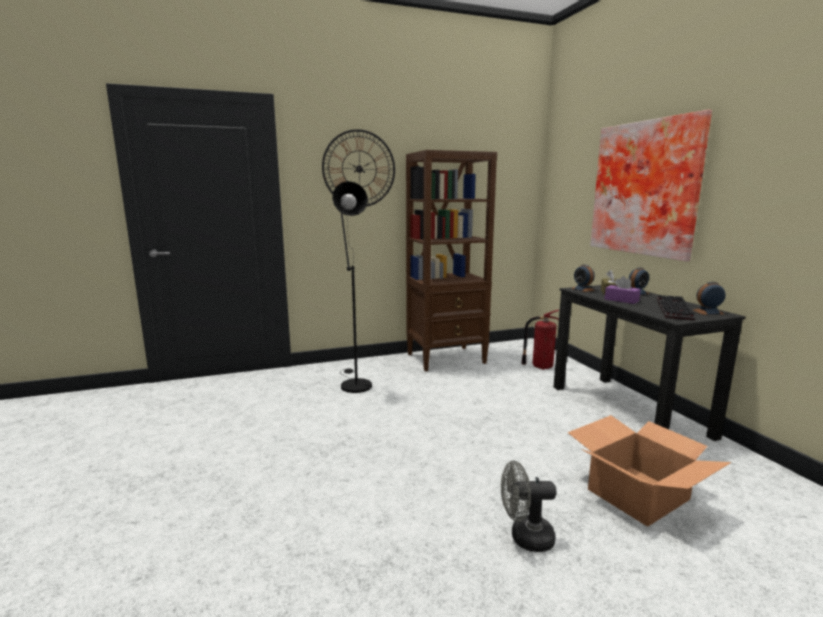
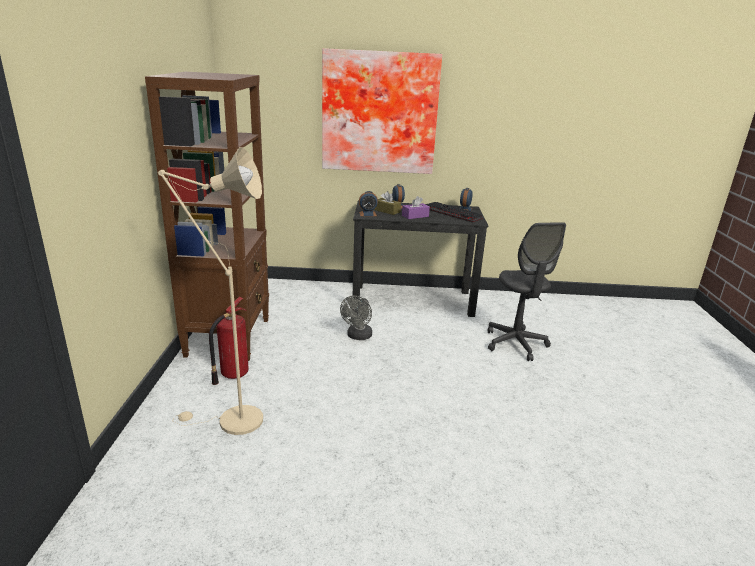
camera: 70 degrees left, 10 degrees up
wall clock [322,129,395,207] -> none
black floor lamp [332,181,372,393] -> beige floor lamp [158,147,263,435]
grey fan [501,461,556,552] -> grey fan moved to [340,295,372,340]
fire extinguisher [521,310,559,370] -> fire extinguisher moved to [209,297,249,385]
cardboard box [568,415,732,527] -> grey office chair [488,222,566,361]

